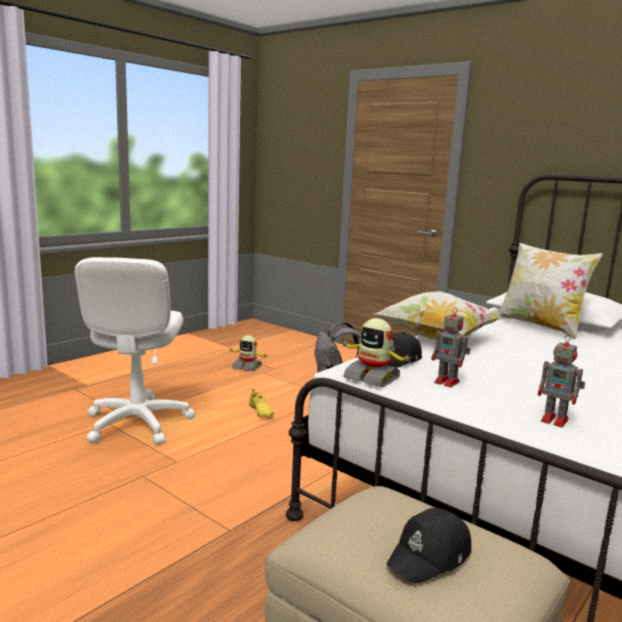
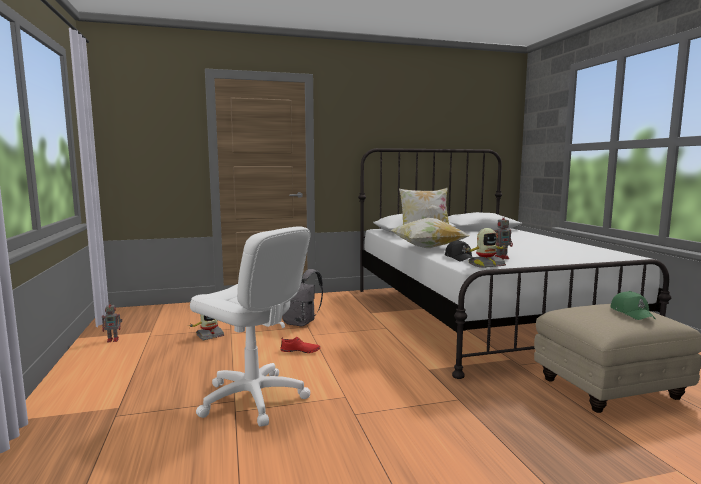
camera: 55 degrees left, 5 degrees down
yellow shoe [249,389,274,417] -> red shoe [280,337,321,353]
black cap [386,508,471,584] -> green cap [610,291,656,320]
toy robot [538,334,585,427] -> toy robot moved to [102,301,122,343]

